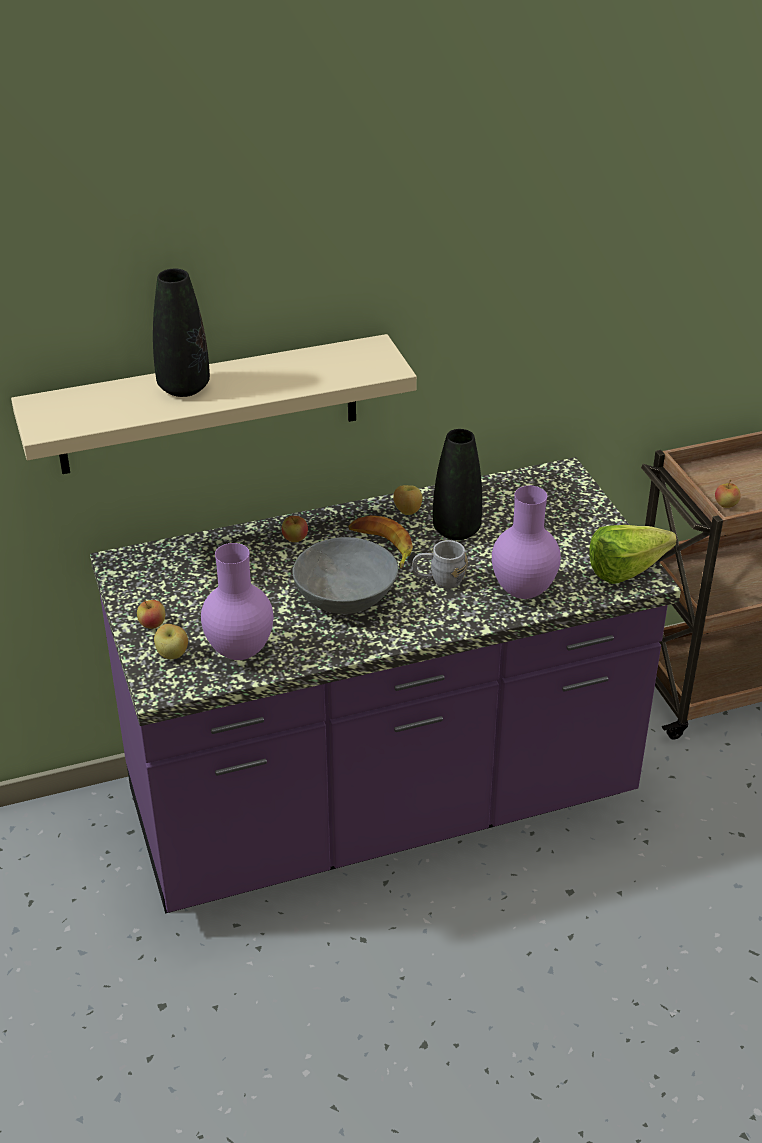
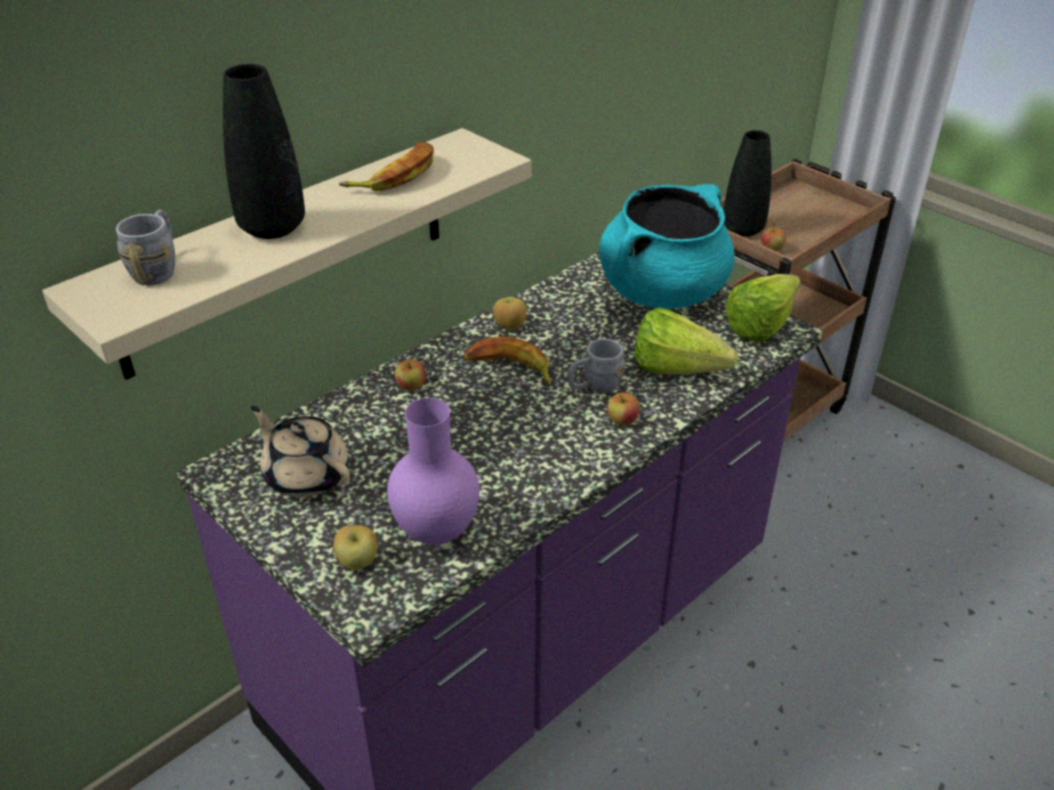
camera: 25 degrees left, 0 degrees up
apple [137,600,165,629] -> apple moved to [607,392,640,425]
grey bowl [293,537,398,614] -> none
black vase [433,429,482,540] -> black vase moved to [724,130,771,237]
purple vase [492,486,561,599] -> lettuce [634,307,738,374]
none -> grey mug [116,210,175,285]
none -> beige teapot [251,406,350,497]
none -> banana [339,142,434,191]
none -> turquoise cooking pot [599,184,735,309]

